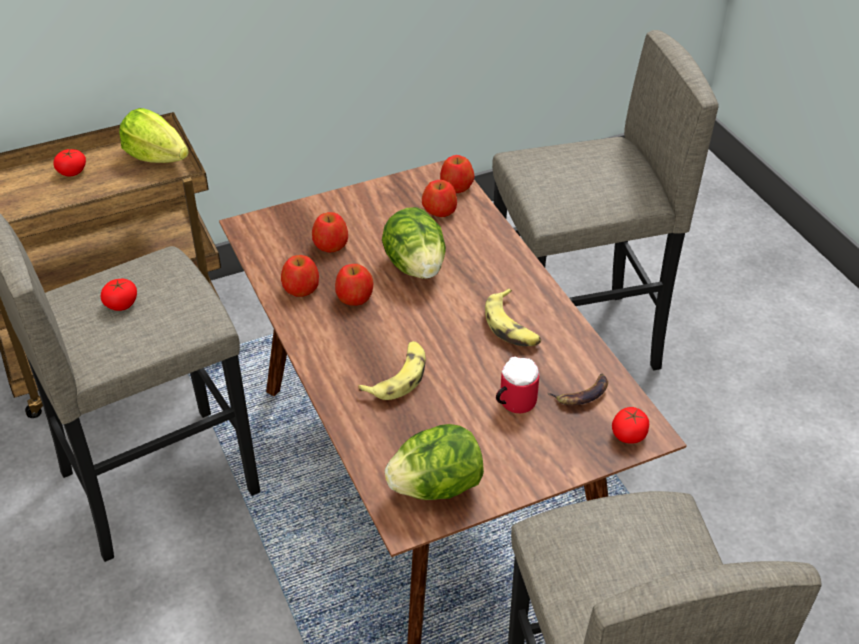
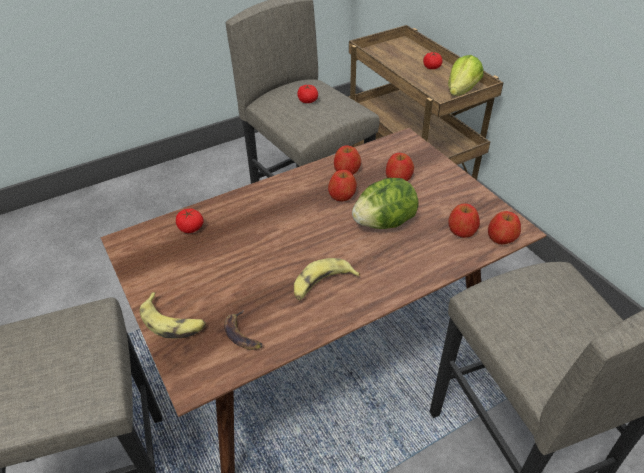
camera: 85 degrees right, 0 degrees up
banana [358,341,426,400] -> banana moved to [139,292,206,339]
lettuce [385,424,484,500] -> none
mug [496,356,539,413] -> none
tomato [612,407,649,444] -> tomato moved to [176,208,204,233]

